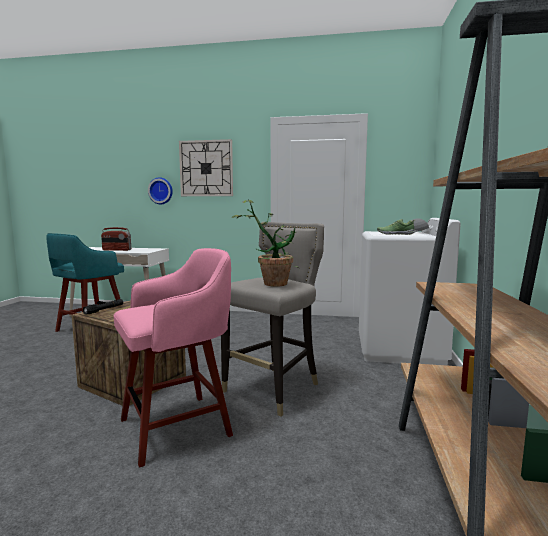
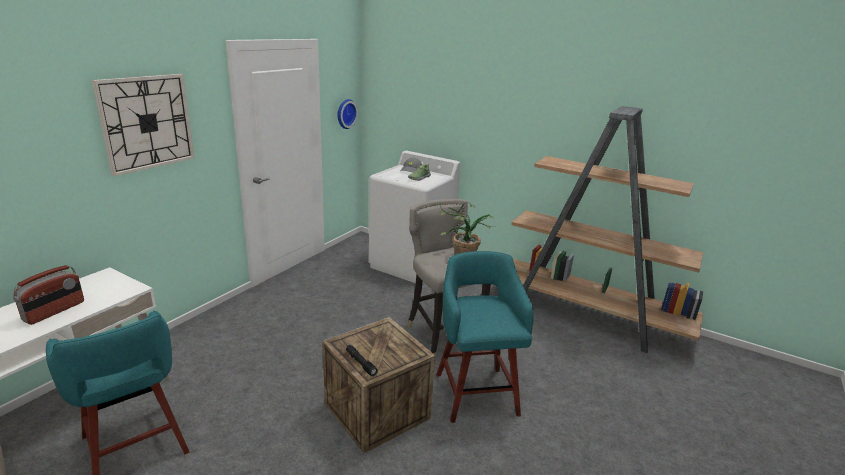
camera: 70 degrees left, 15 degrees up
pink stool [114,248,233,468] -> turquoise stool [436,251,534,423]
wall clock [148,177,173,204] -> wall clock moved to [337,99,358,129]

